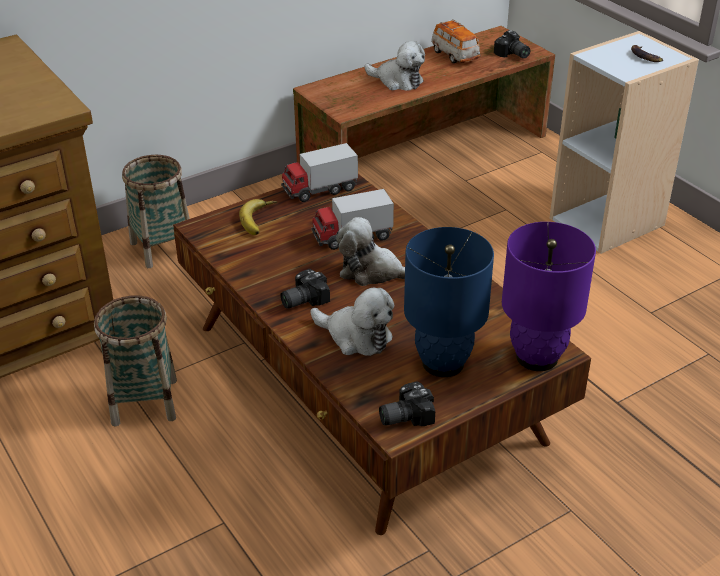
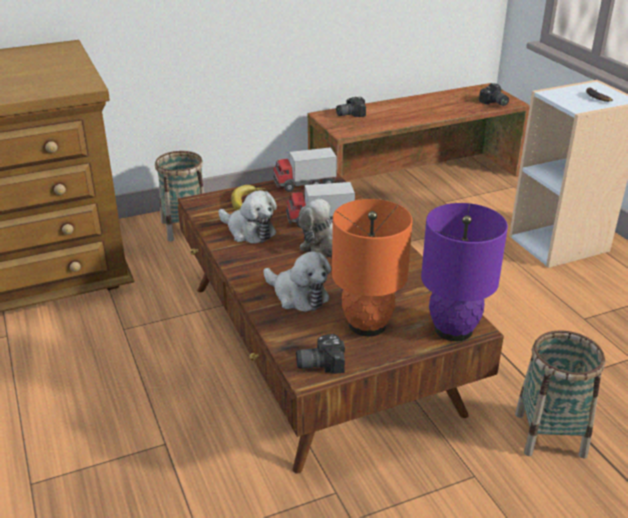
camera: 10 degrees right, 5 degrees down
basket [94,296,177,427] -> basket moved to [515,330,605,459]
camera [280,269,330,309] -> camera moved to [336,97,366,117]
plush toy [364,41,425,91] -> plush toy moved to [219,190,277,244]
blue table lamp [404,227,494,377] -> orange table lamp [332,199,412,336]
toy car [431,19,481,63] -> none

